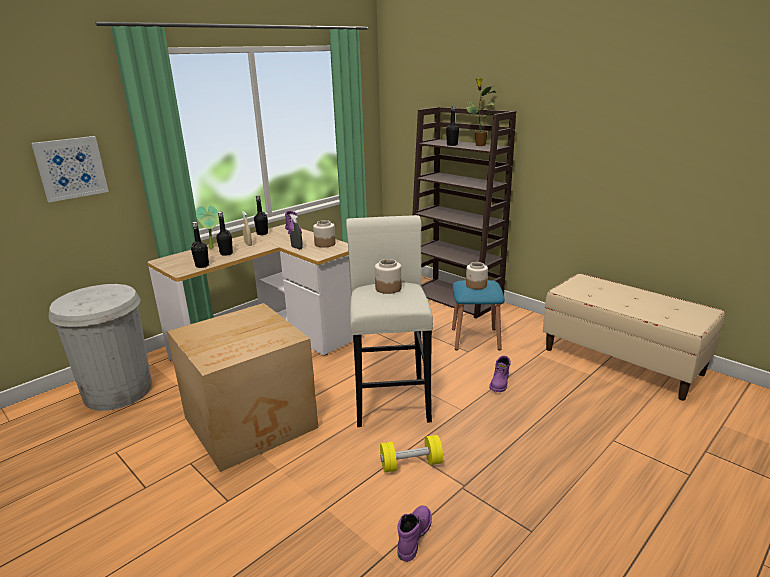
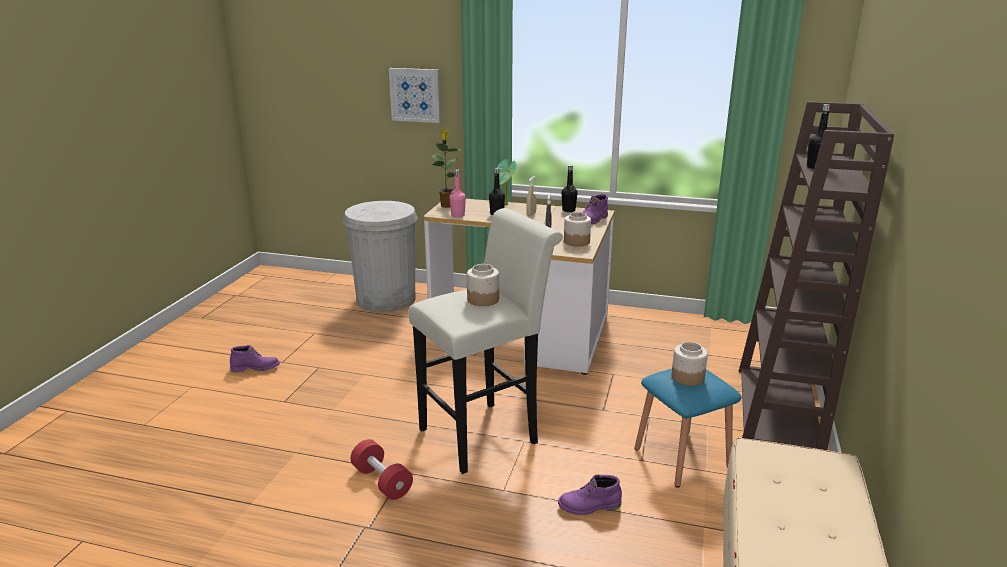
camera: 60 degrees right, 0 degrees up
cardboard box [167,303,318,472] -> none
black bottle [191,222,209,268] -> pink bottle [449,169,466,218]
yellow dumbbell [380,435,443,473] -> red dumbbell [351,439,413,500]
purple boot [397,505,432,562] -> purple boot moved to [230,345,280,372]
potted plant [466,78,497,146] -> potted plant moved to [431,130,462,208]

